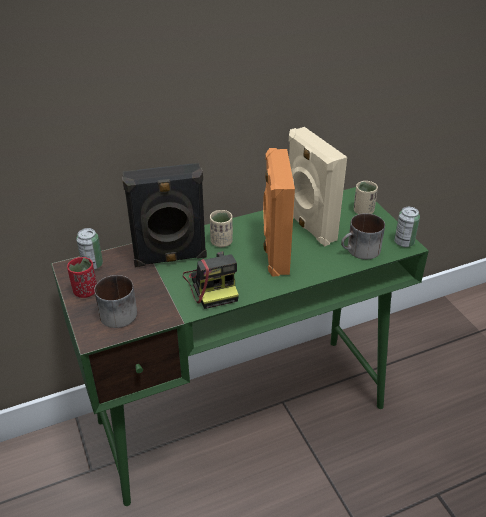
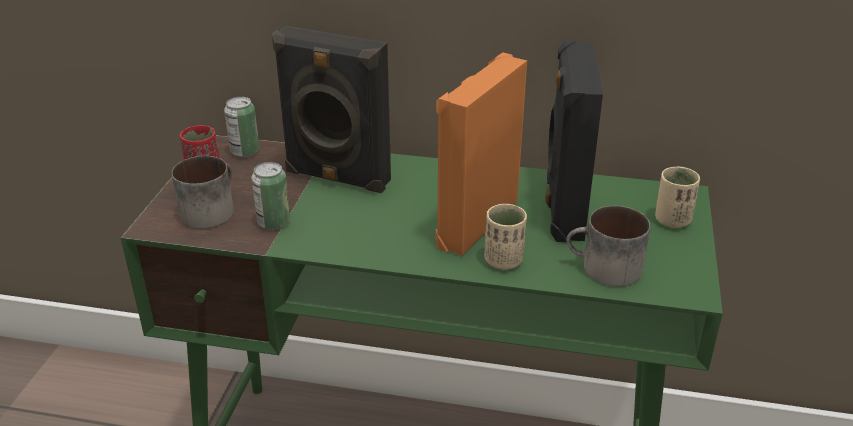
camera: 35 degrees right, 5 degrees down
camera [183,251,239,309] -> none
beige cup [210,210,233,247] -> beige cup moved to [484,204,527,270]
beige speaker [289,127,347,246] -> black speaker [545,40,603,242]
can [394,207,420,247] -> can moved to [251,162,290,230]

